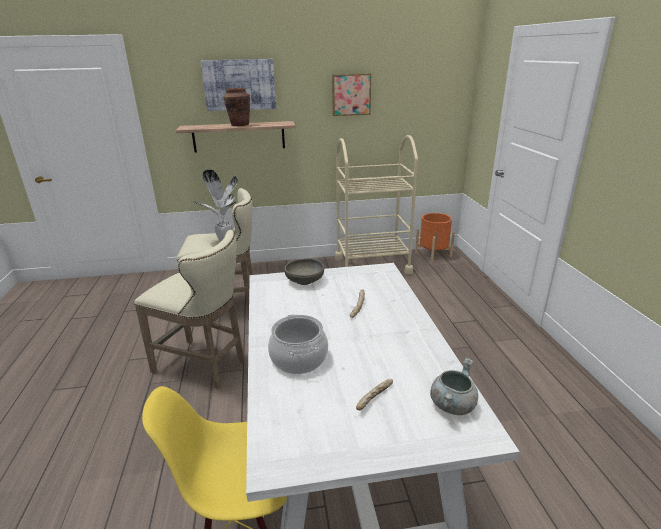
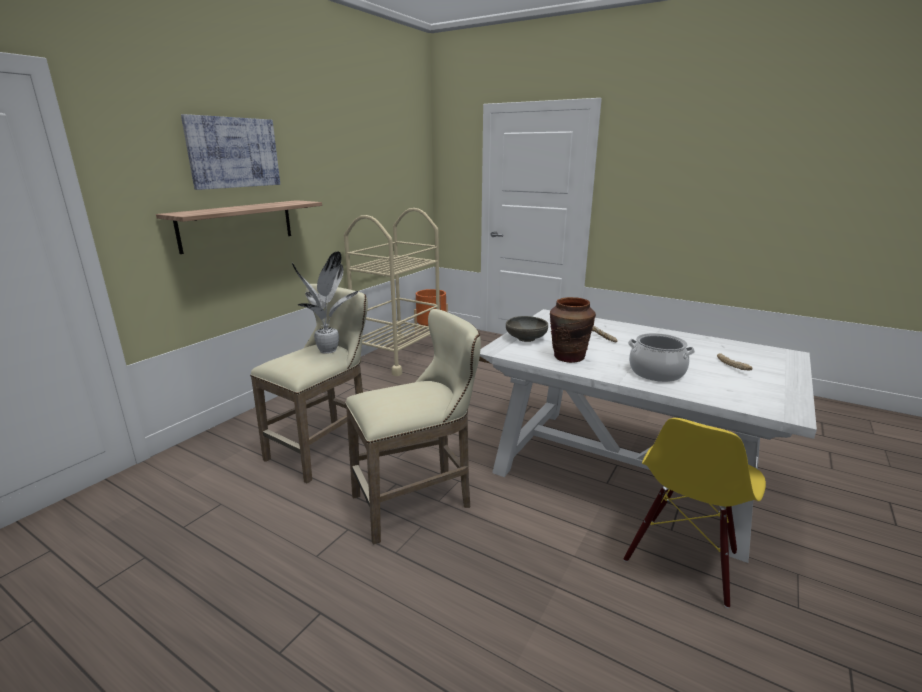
camera: 50 degrees left, 5 degrees down
brown vase [224,88,250,126] -> brown vase moved to [550,297,596,363]
picture [332,73,371,116] -> none
grey cooking pot [430,358,478,415] -> none

